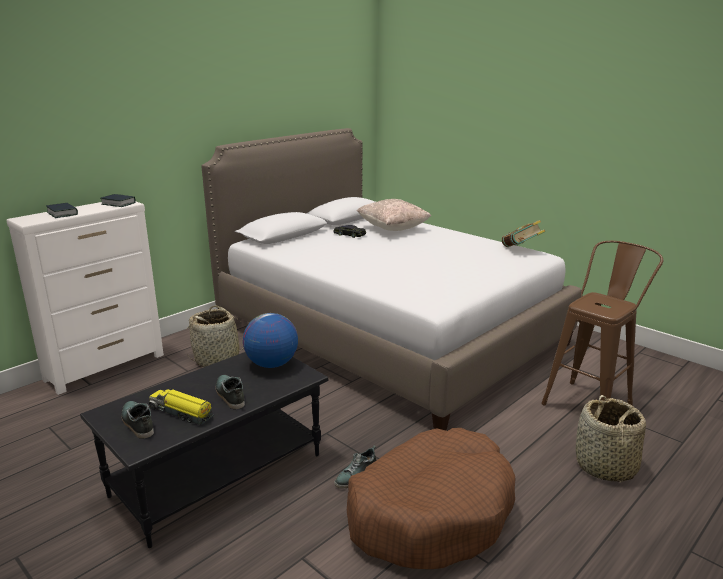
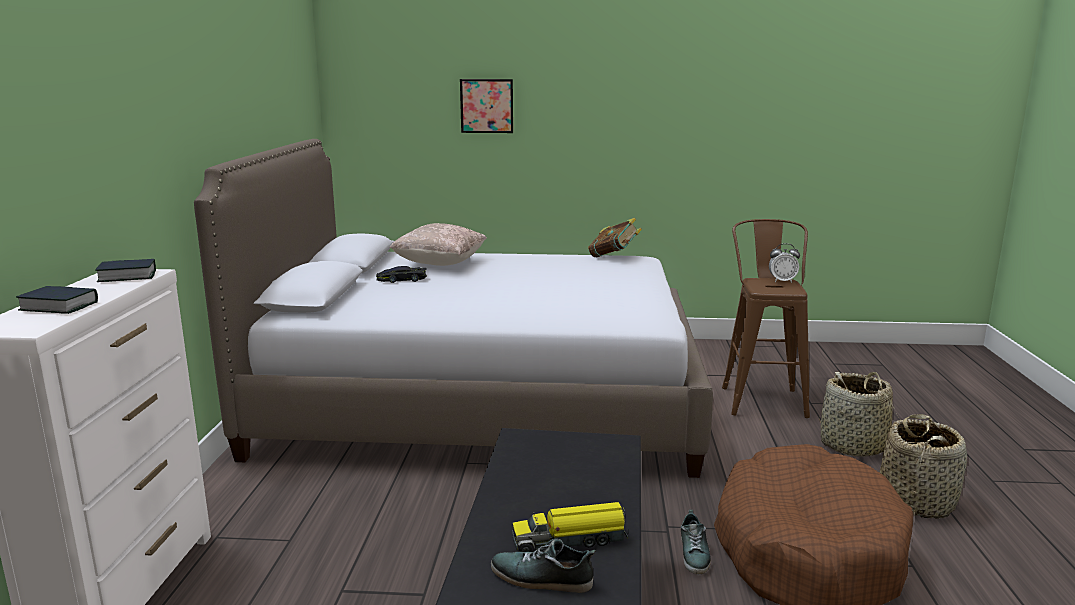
camera: 40 degrees left, 5 degrees down
basket [186,305,246,367] -> basket moved to [879,414,967,519]
shoe [215,375,245,409] -> none
globe [243,313,298,368] -> none
none -> picture [460,79,513,133]
none -> alarm clock [769,243,800,283]

